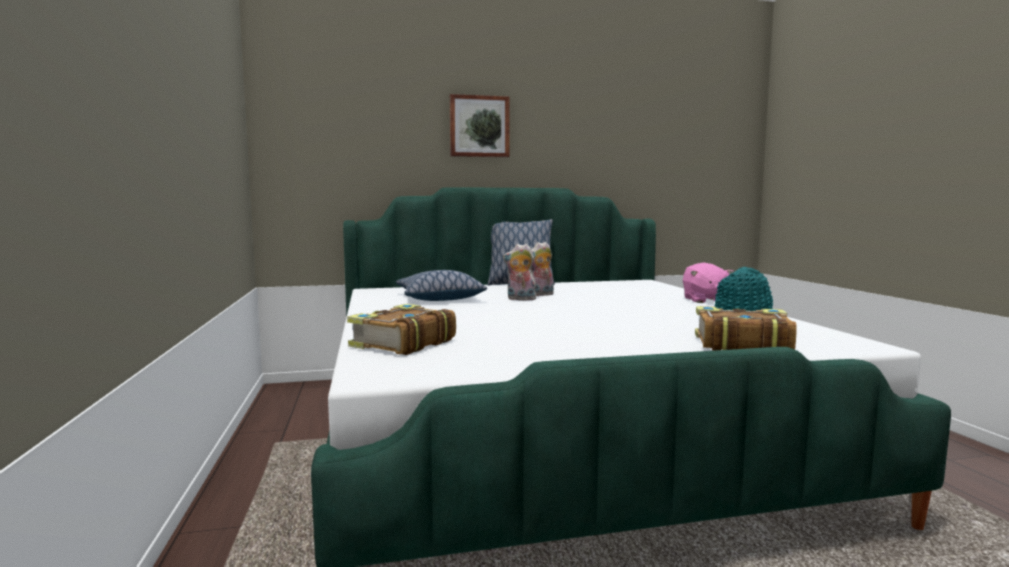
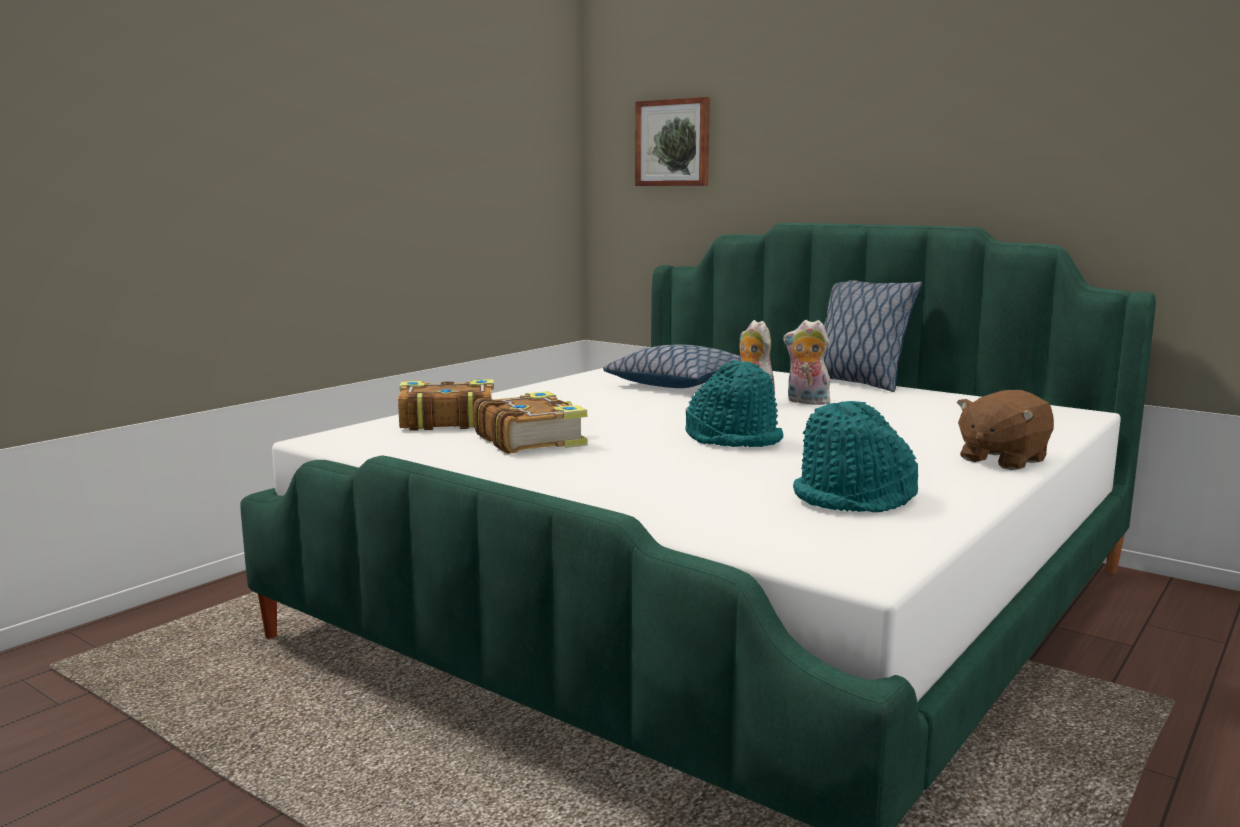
camera: 50 degrees right, 5 degrees up
picture [450,94,510,157] -> picture moved to [635,97,710,186]
pink plush toy [683,263,734,303] -> brown plush toy [957,390,1054,470]
book [695,306,797,351] -> book moved to [473,391,588,454]
none -> turquoise hat [685,360,784,447]

